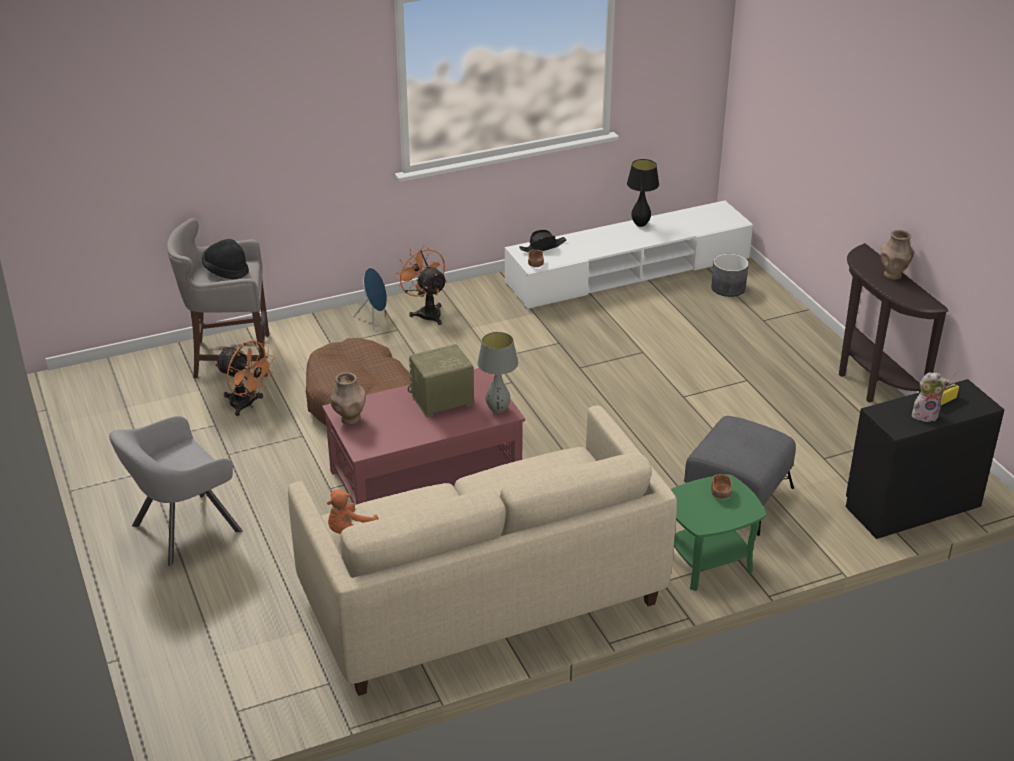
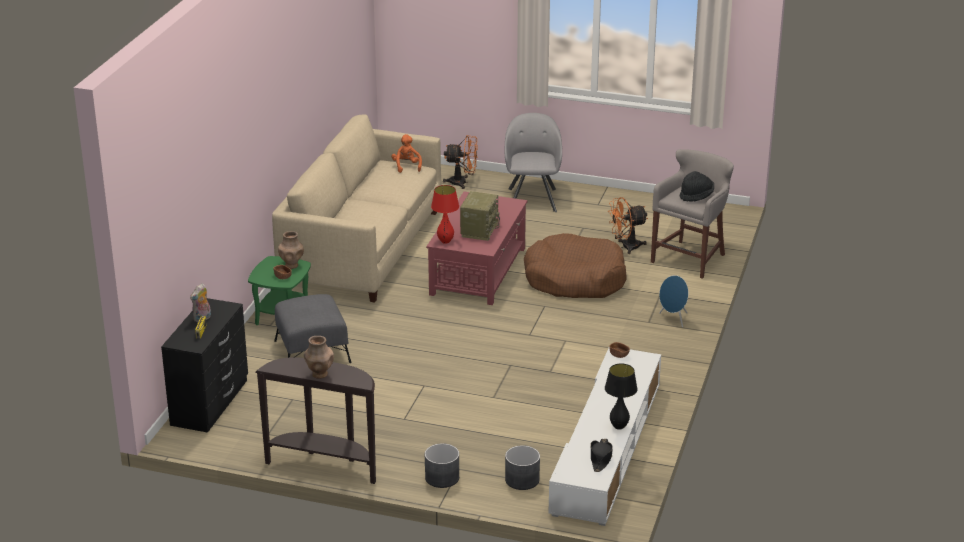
camera: 130 degrees right, 5 degrees down
brown vase [330,372,366,425] -> brown vase moved to [278,231,304,269]
orange fan [395,245,447,325] -> orange fan moved to [443,135,478,189]
grey table lamp [477,332,518,414] -> red table lamp [431,185,459,244]
black hat [519,230,566,253] -> black hat moved to [591,439,613,472]
none -> grey planter [425,443,459,488]

